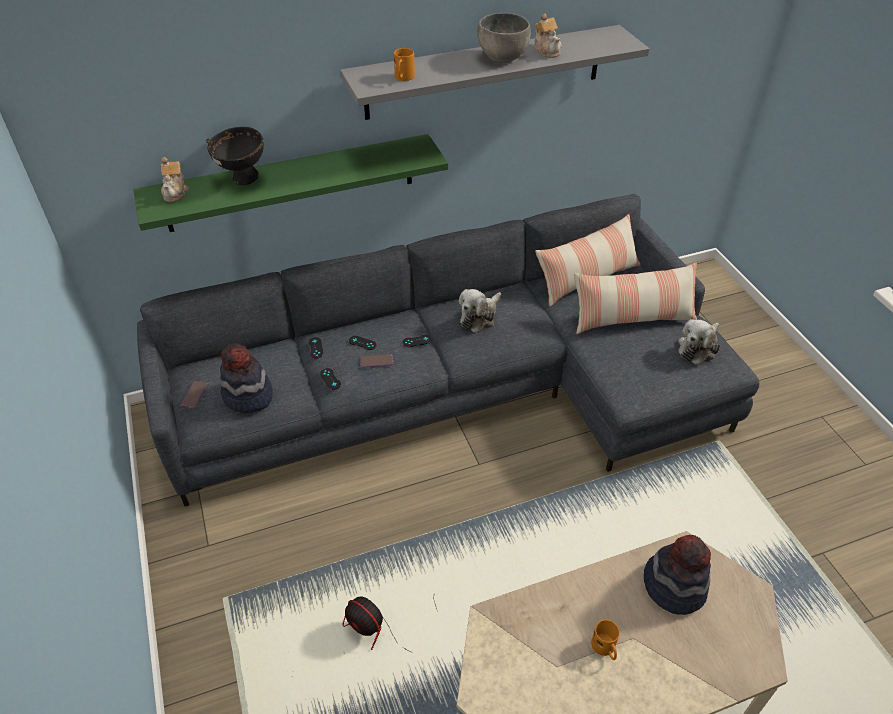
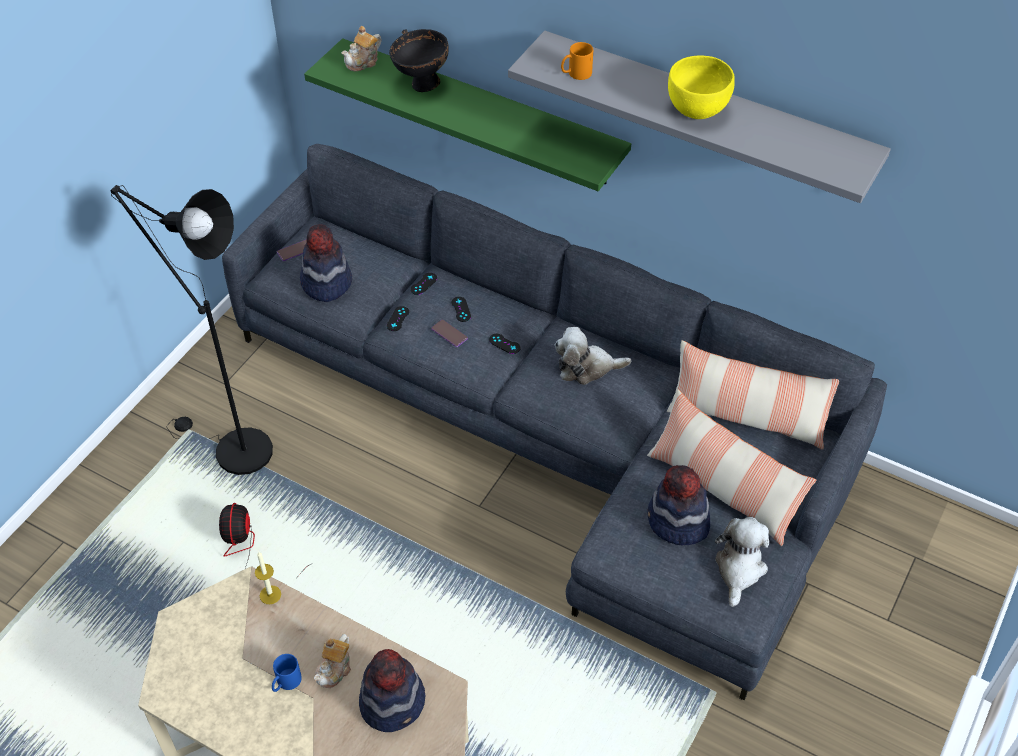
camera: 50 degrees right, 5 degrees up
grey bowl [477,13,531,63] -> yellow bowl [668,55,735,119]
teapot [534,13,562,58] -> teapot moved to [314,634,351,688]
orange mug [591,620,620,660] -> blue mug [272,654,302,692]
plush toy [678,319,720,366] -> plush toy turned 105 degrees clockwise [715,517,769,607]
none -> black floor lamp [110,185,273,475]
none -> candle [255,552,281,604]
none -> hat [647,465,710,545]

